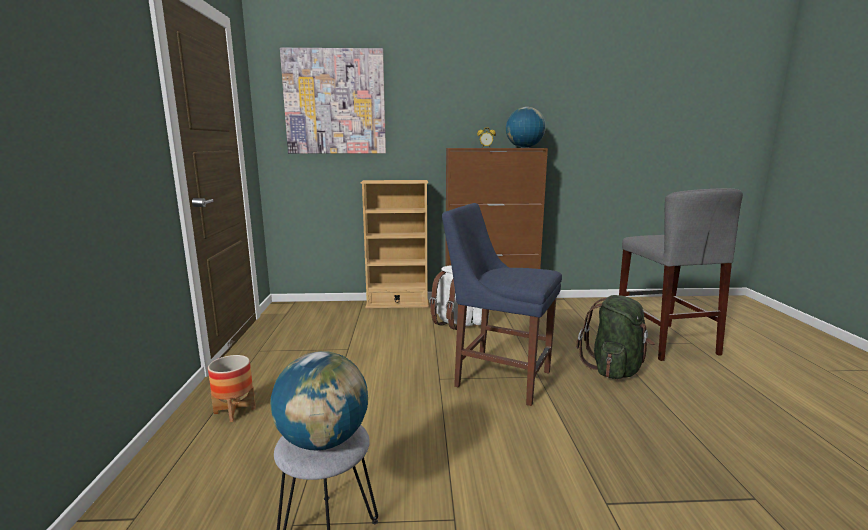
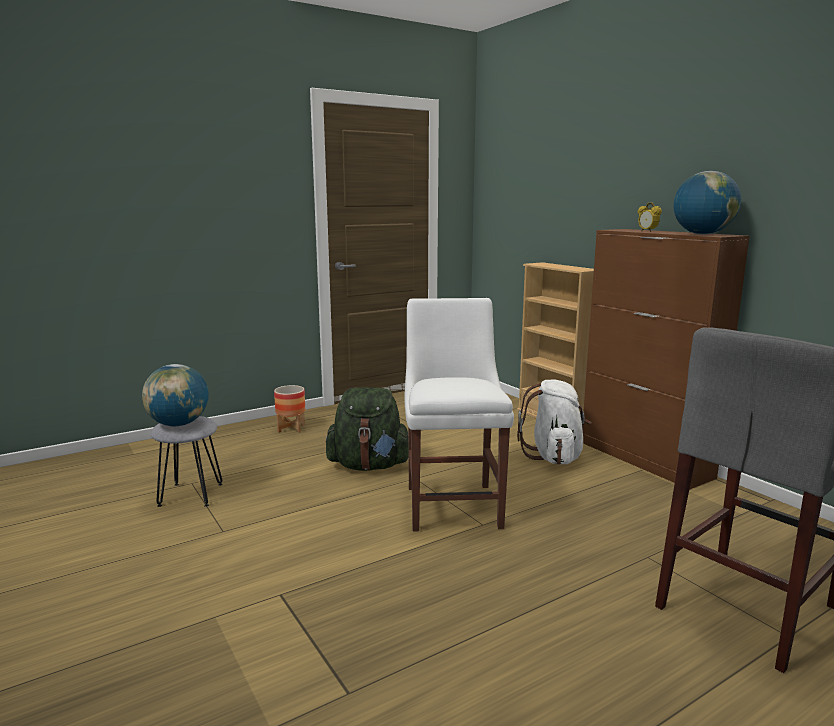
camera: 60 degrees right, 0 degrees up
picture [280,48,386,154] -> none
blue chair [442,203,562,406] -> white chair [404,298,514,532]
green backpack [576,295,655,379] -> green backpack moved to [326,387,408,471]

